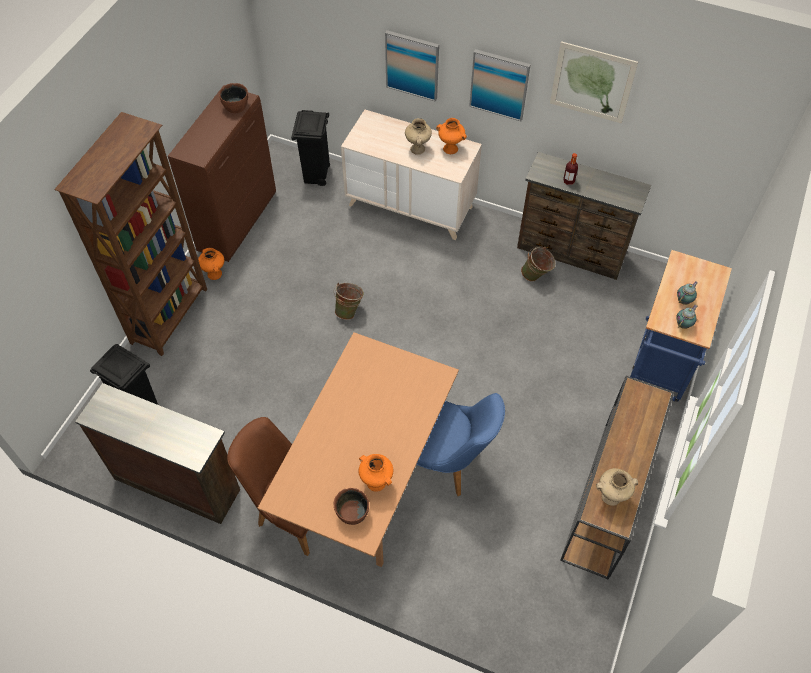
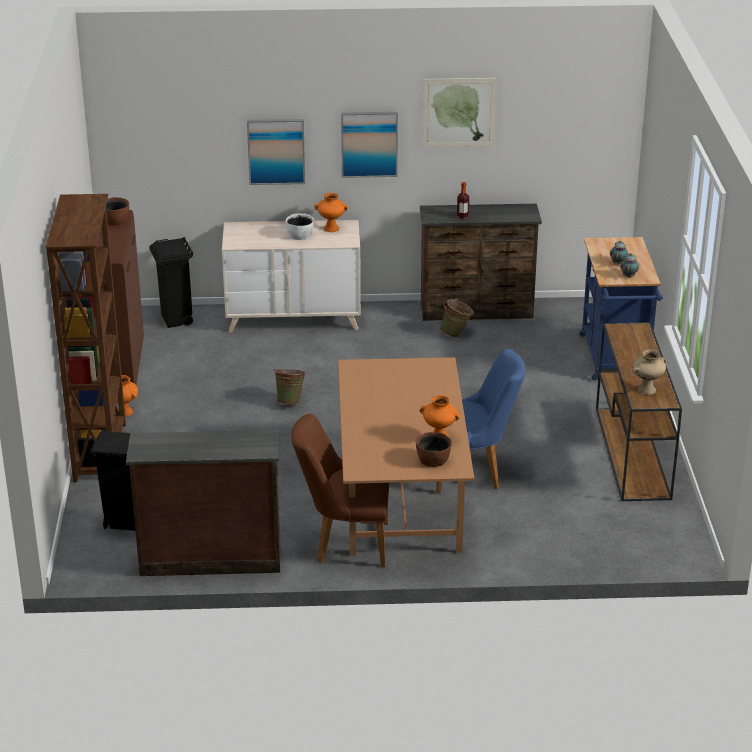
camera: 25 degrees left, 25 degrees down
beige vase [405,118,432,155] -> white bowl [286,213,314,240]

